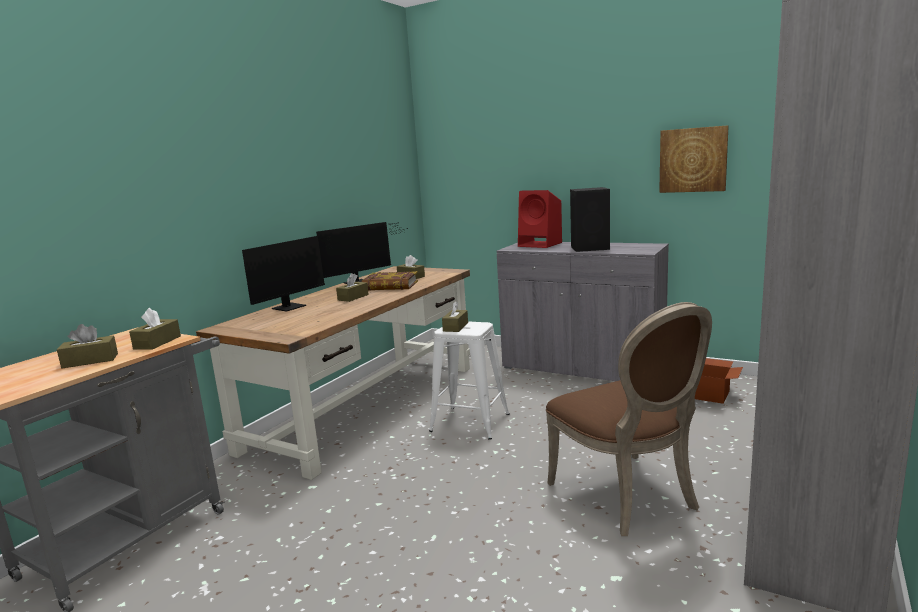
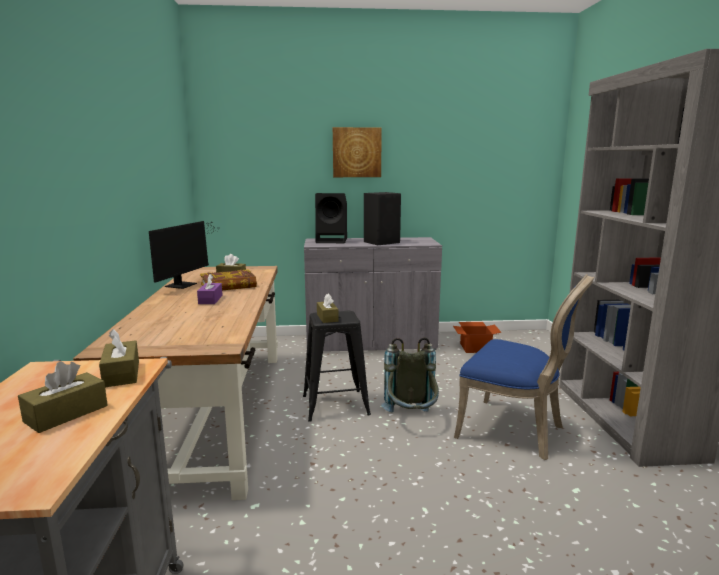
camera: 35 degrees left, 0 degrees up
monitor [242,236,340,312] -> none
brown tissue box [336,273,369,302] -> purple tissue box [197,274,223,304]
white stool [429,321,510,440] -> black stool [303,311,371,422]
red speaker [518,190,562,248] -> black speaker [315,193,347,243]
brown chair [546,302,712,536] -> blue chair [454,274,594,460]
picture [659,125,729,193] -> picture moved to [333,127,382,177]
none -> grey backpack [381,337,439,413]

